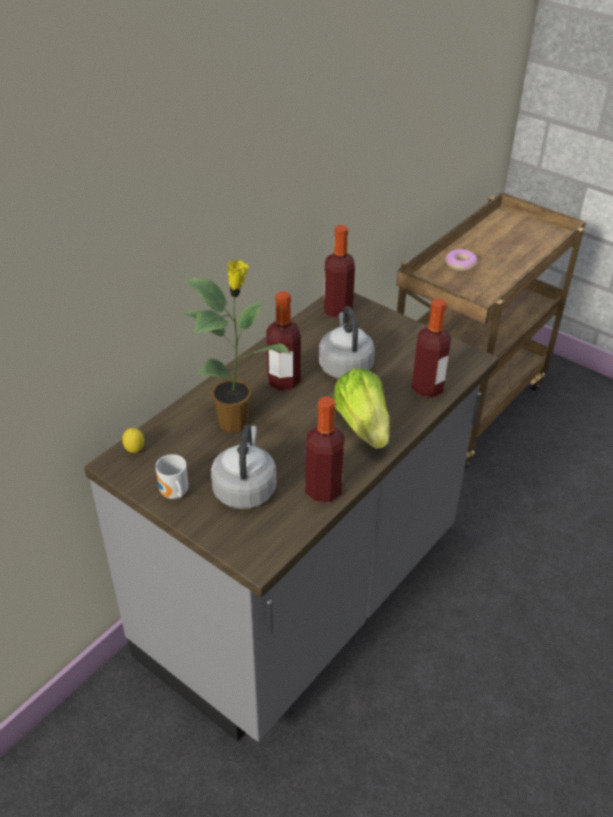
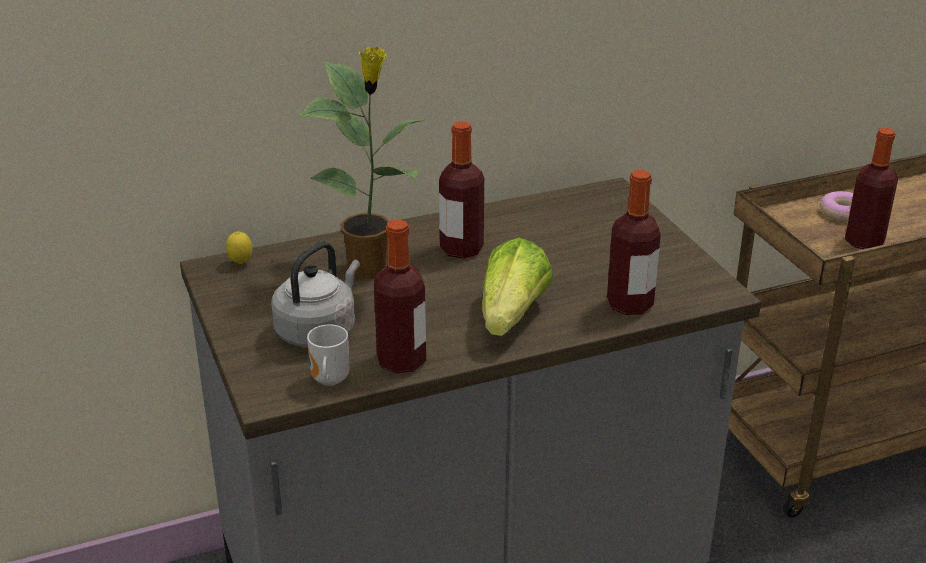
camera: 30 degrees right, 10 degrees down
mug [155,454,188,499] -> mug moved to [307,324,349,386]
grey kettle [319,306,375,379] -> none
bottle [324,225,355,318] -> bottle moved to [845,128,898,249]

